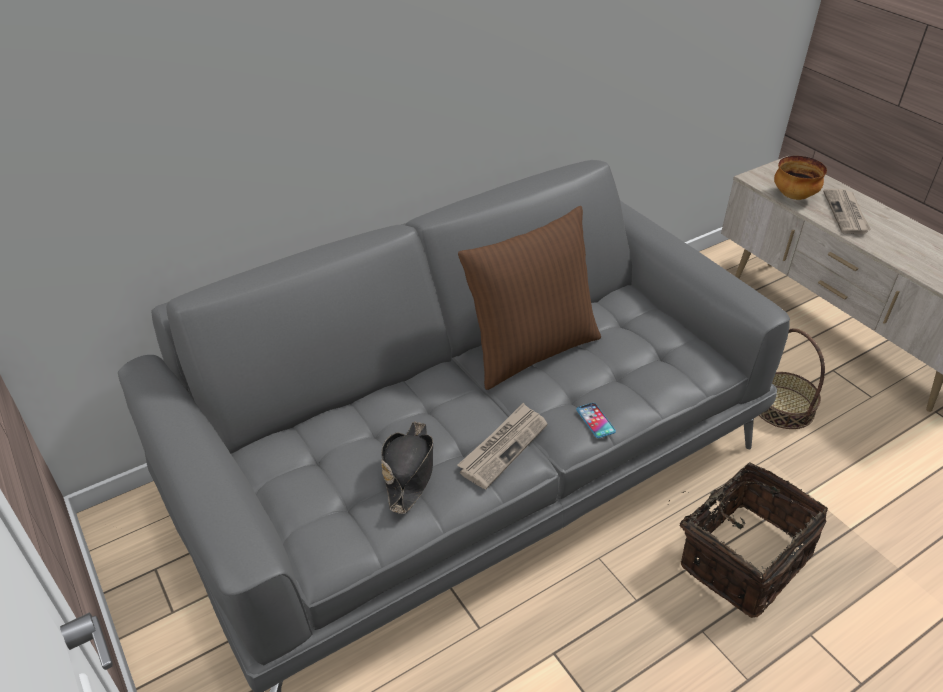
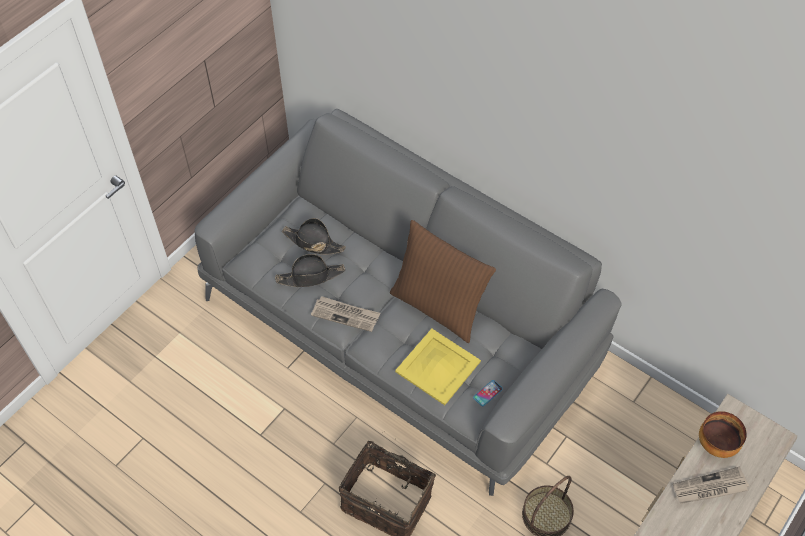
camera: 70 degrees right, 15 degrees up
phone [576,403,616,438] -> phone moved to [473,380,503,406]
none -> black hat [282,218,346,255]
none -> yellow tray [395,329,481,405]

